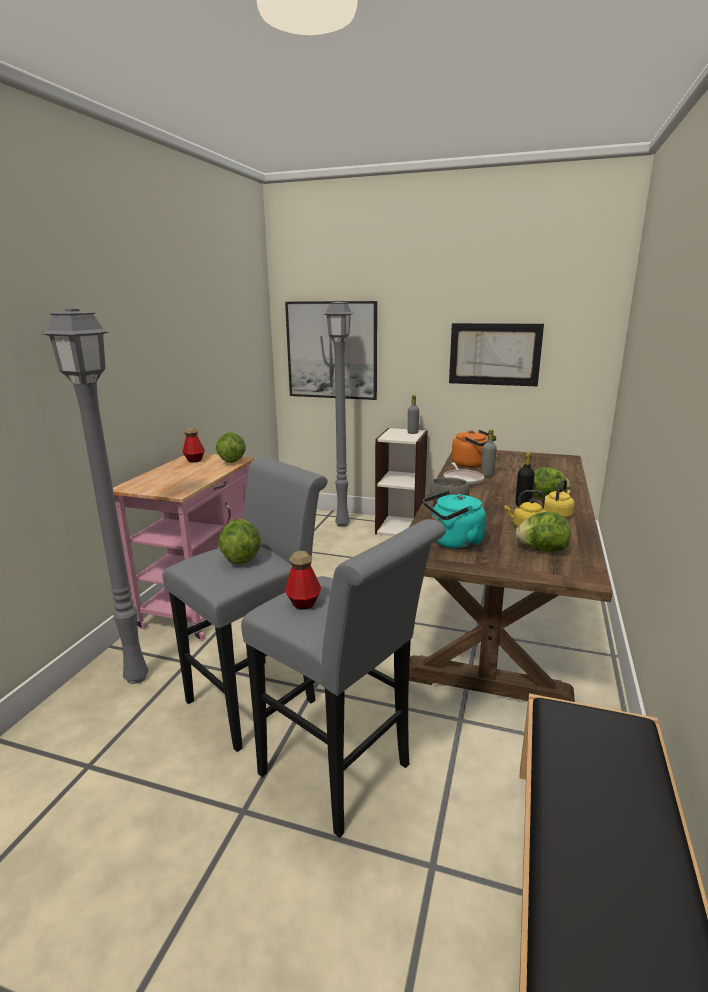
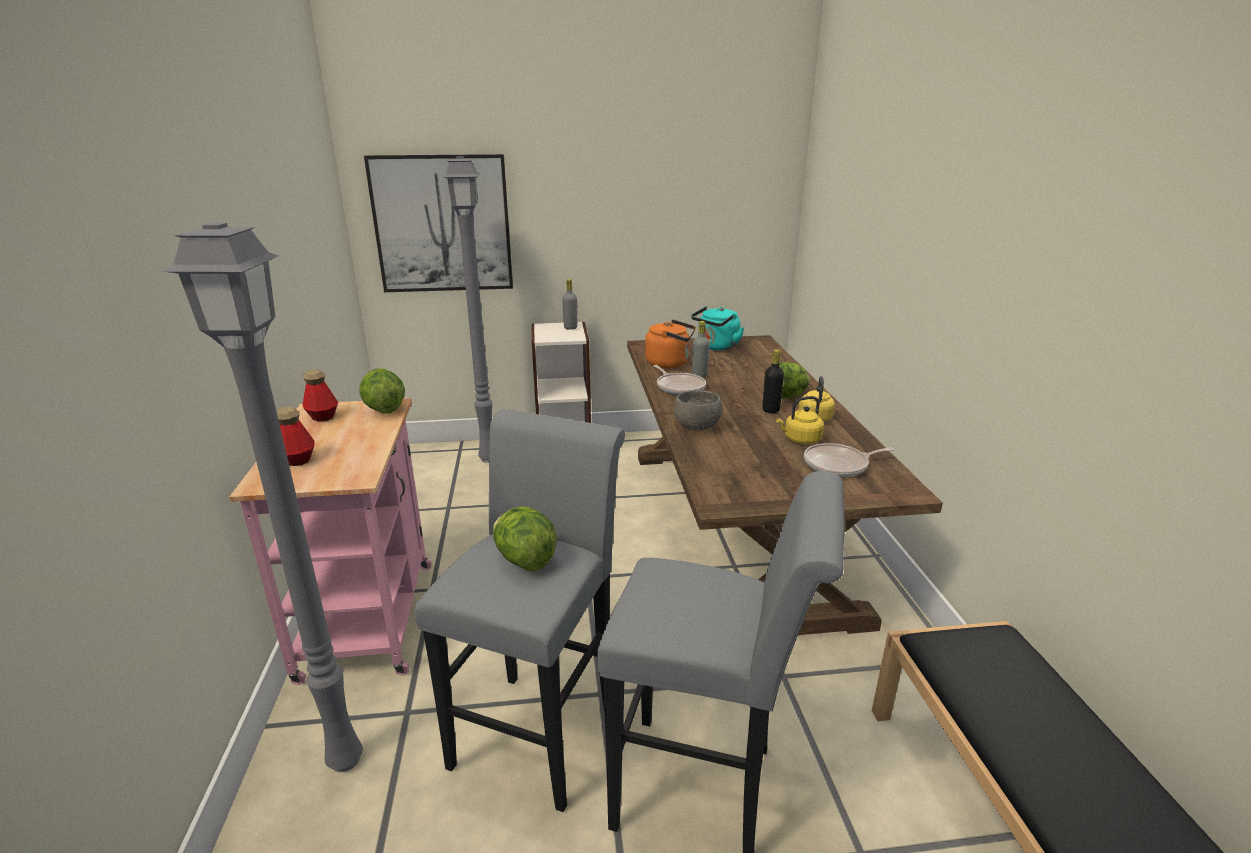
camera: 25 degrees left, 5 degrees up
bottle [285,551,321,610] -> bottle moved to [277,407,315,466]
turquoise kettle [423,491,486,550] -> turquoise kettle moved to [691,306,744,351]
picture [449,323,544,386] -> none
lettuce [516,512,570,552] -> frying pan [804,443,894,477]

